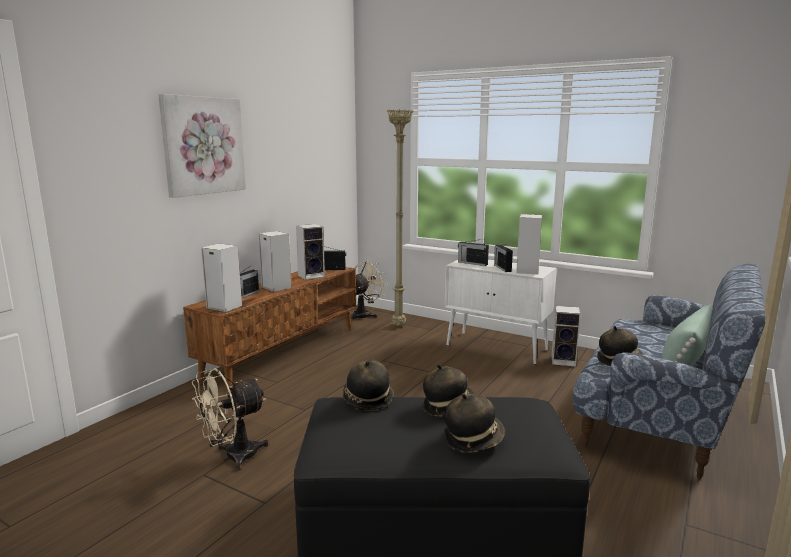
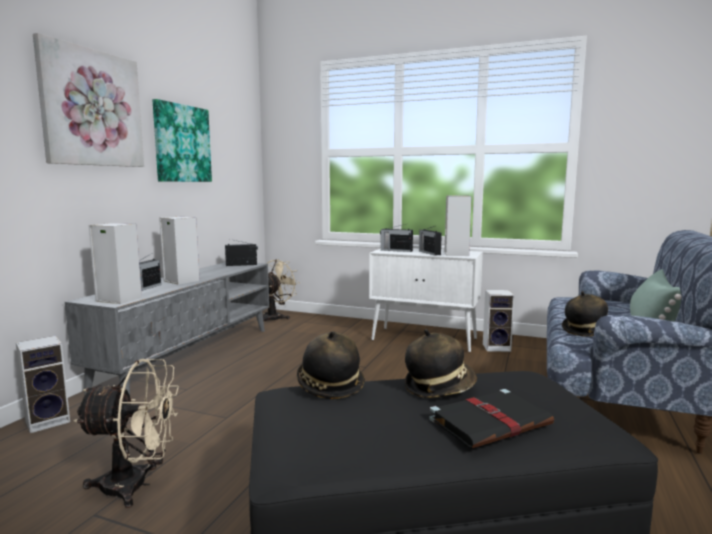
camera: 10 degrees left, 5 degrees down
brown tv stand [183,267,356,390] -> grey tv stand [65,262,269,395]
beige fan [192,368,269,471] -> beige fan turned 135 degrees counterclockwise [74,359,179,508]
speaker [296,224,325,280] -> speaker moved to [16,336,70,433]
beige floor lamp [387,110,414,326] -> none
hat [444,393,505,453] -> black book [429,389,554,448]
none -> picture [152,99,212,182]

